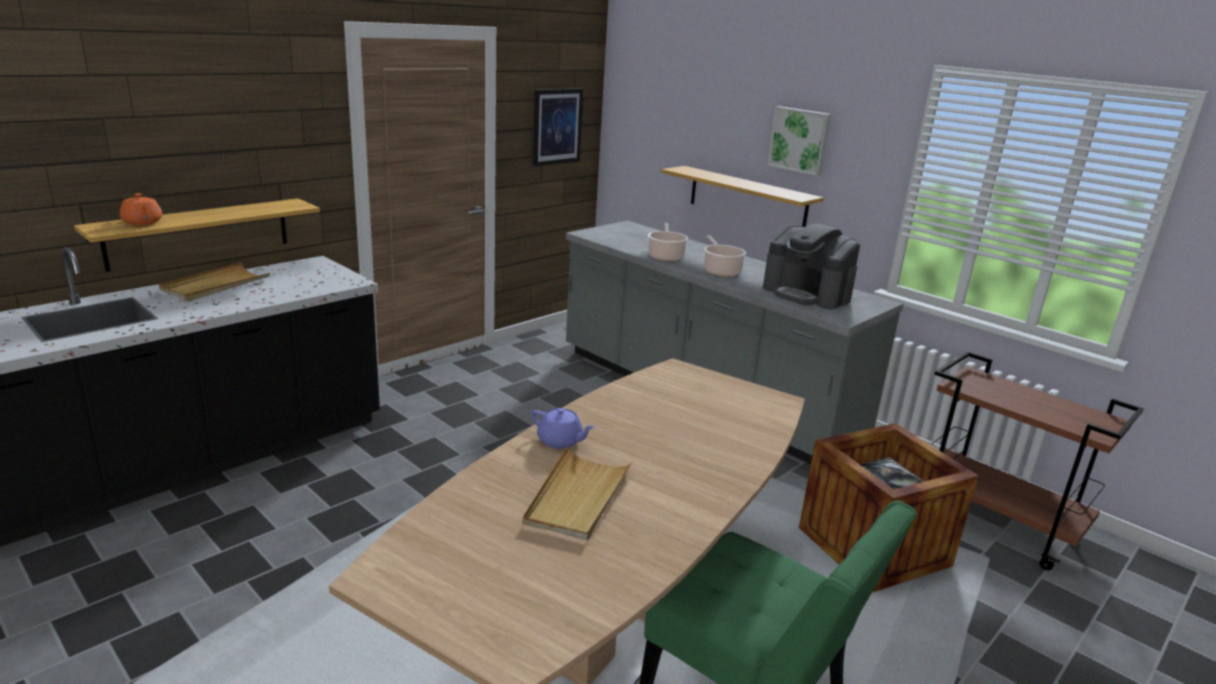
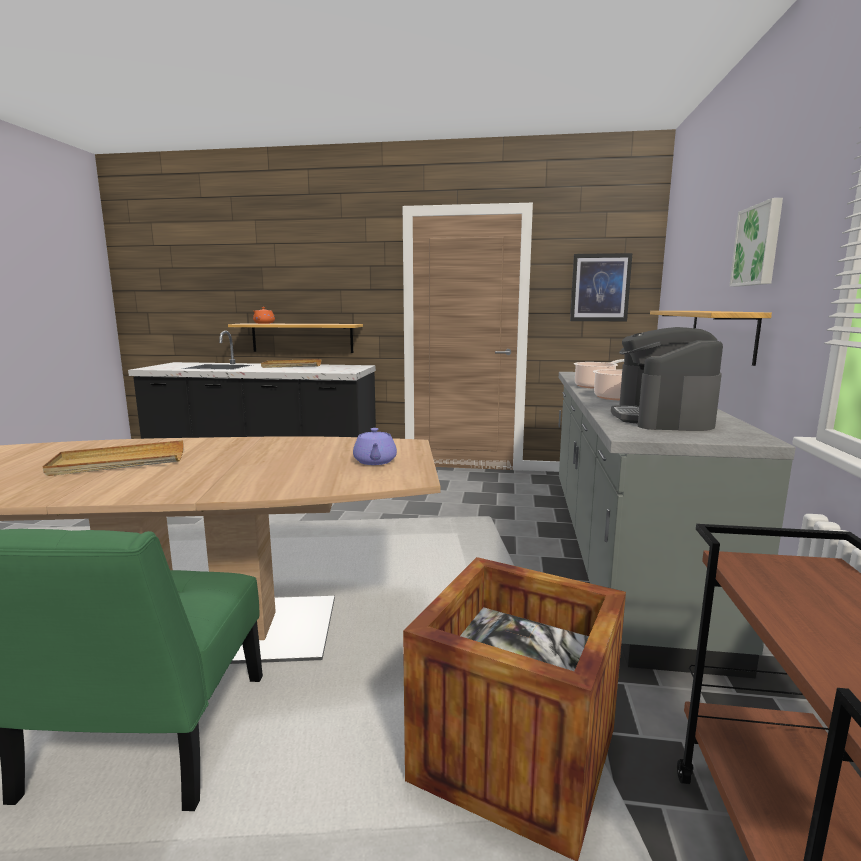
camera: 55 degrees right, 10 degrees down
purple teapot [531,408,595,449] -> purple teapot moved to [353,428,397,465]

